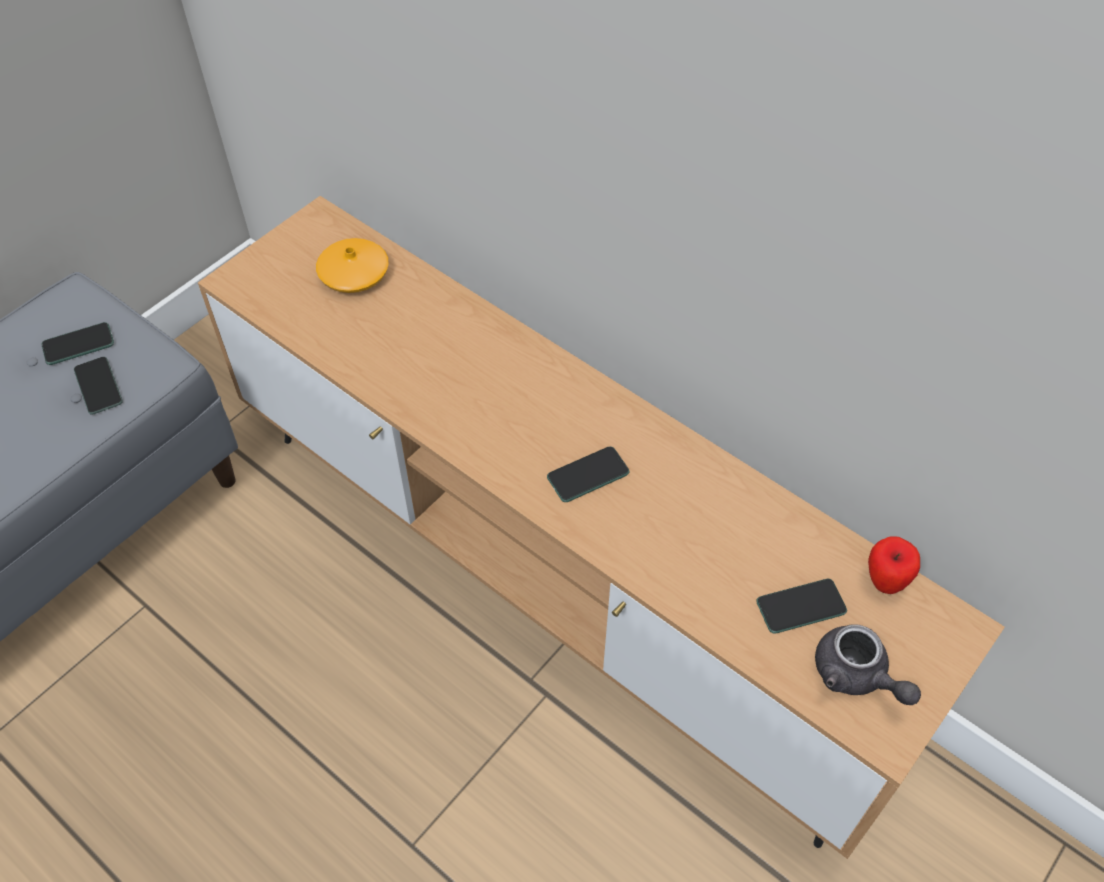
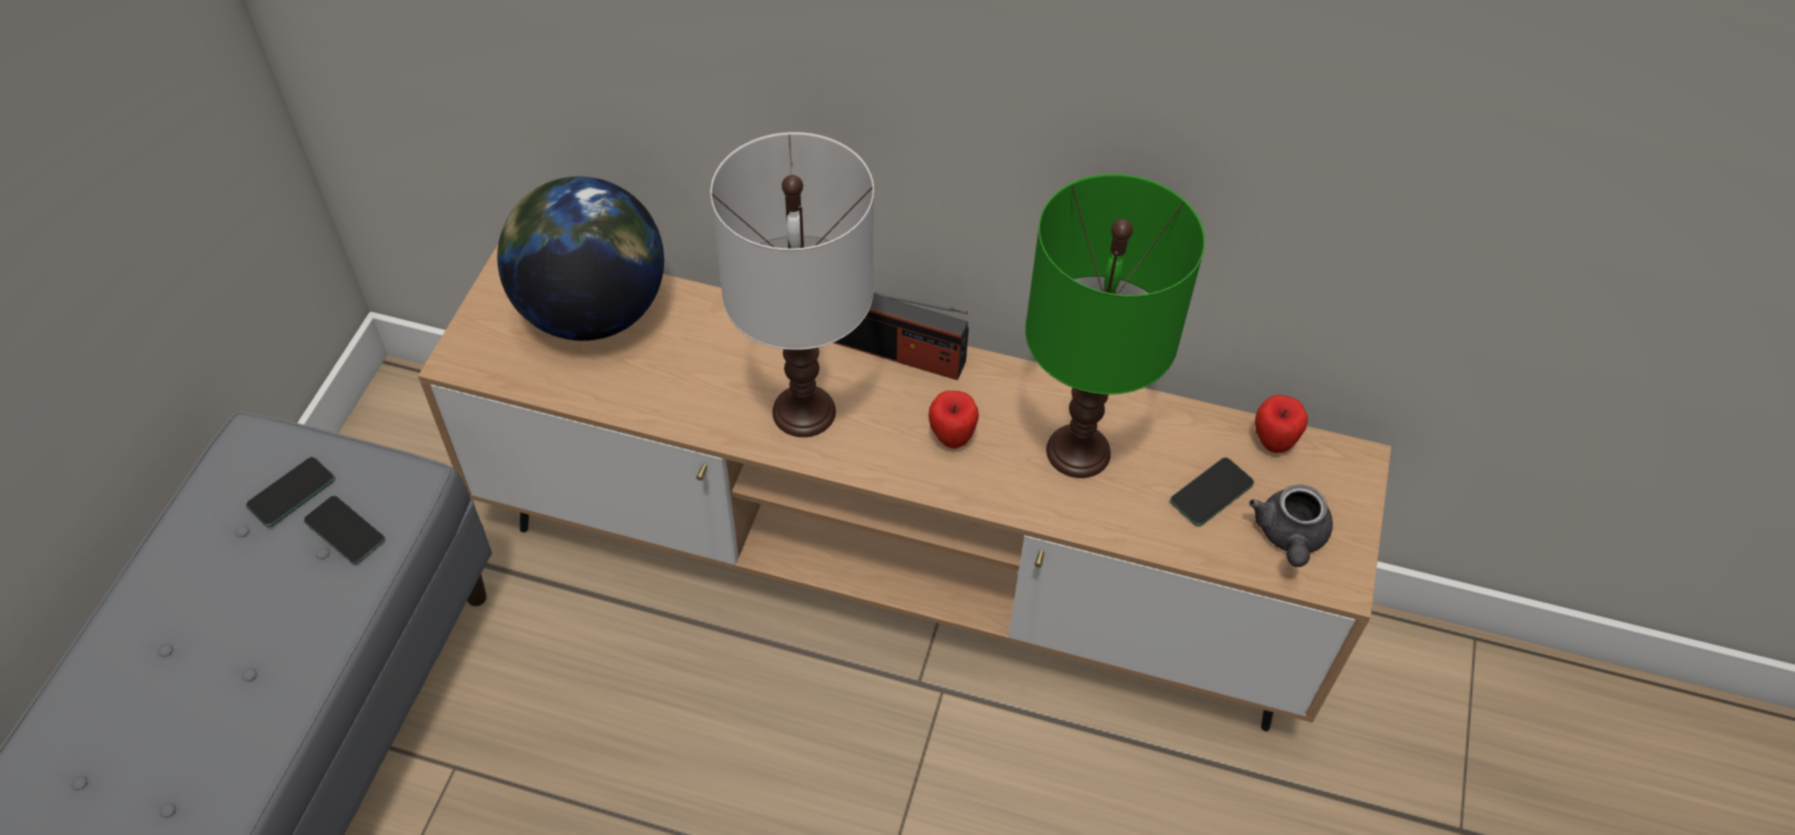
camera: 25 degrees left, 0 degrees up
orange vase [316,238,389,293] -> globe [497,176,664,341]
phone [547,446,630,502] -> apple [928,391,979,448]
grey teapot [815,624,921,705] -> grey teapot turned 75 degrees clockwise [1249,484,1333,567]
none -> white table lamp [710,132,874,437]
none -> radio [833,292,969,380]
none -> green table lamp [1025,174,1205,478]

